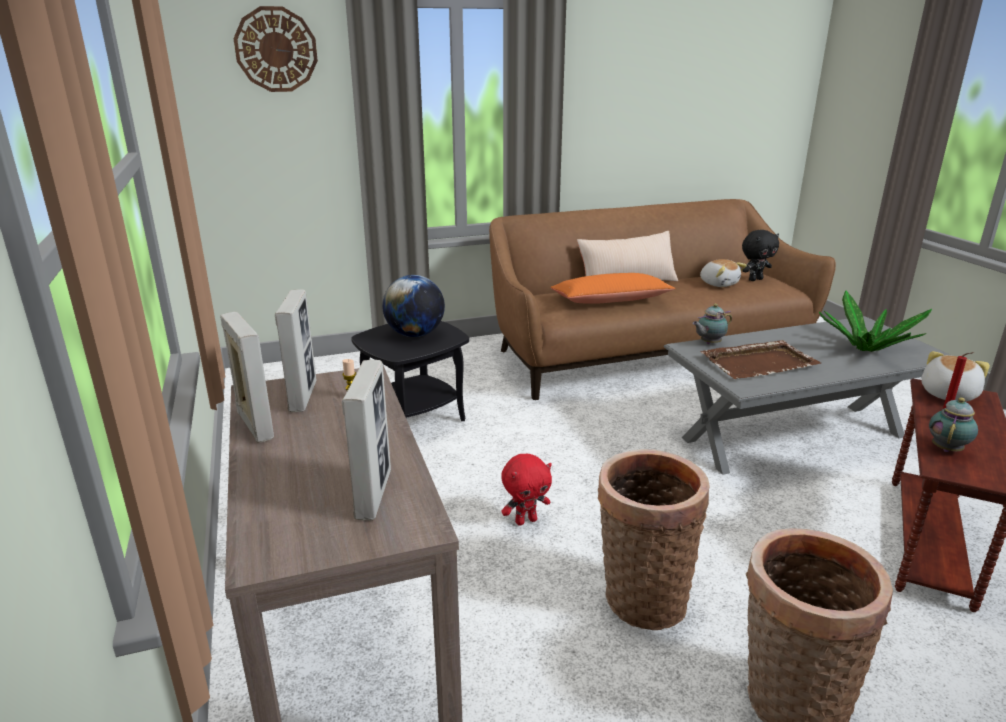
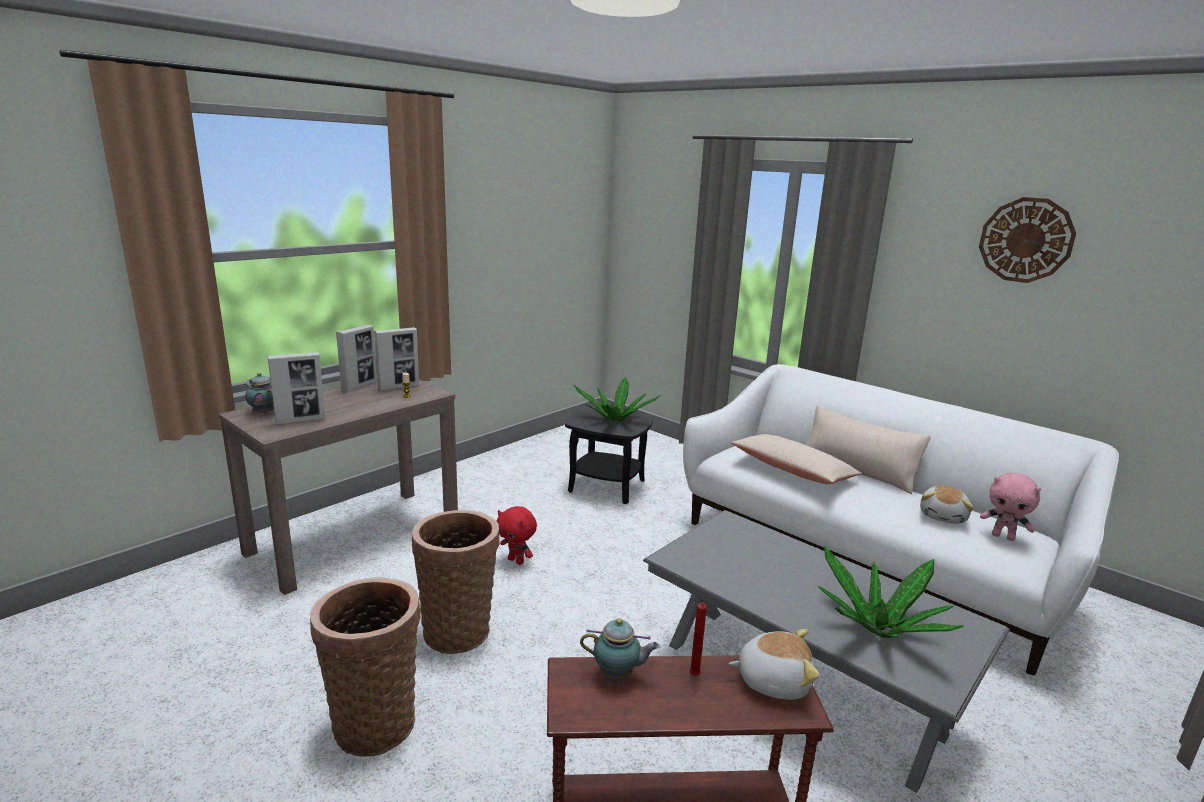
camera: 60 degrees right, 5 degrees down
wall clock [233,6,318,92] -> wall clock moved to [979,197,1076,283]
globe [382,275,445,337] -> potted plant [574,377,661,421]
brown sofa [489,199,836,400] -> white sofa [683,364,1119,675]
orange pillow [550,273,676,304] -> beige pillow [730,434,862,484]
teapot [692,304,732,344] -> teapot moved to [245,373,274,414]
brown tray [701,340,821,379] -> none
black plush toy [742,230,779,281] -> pink plush toy [980,472,1041,541]

